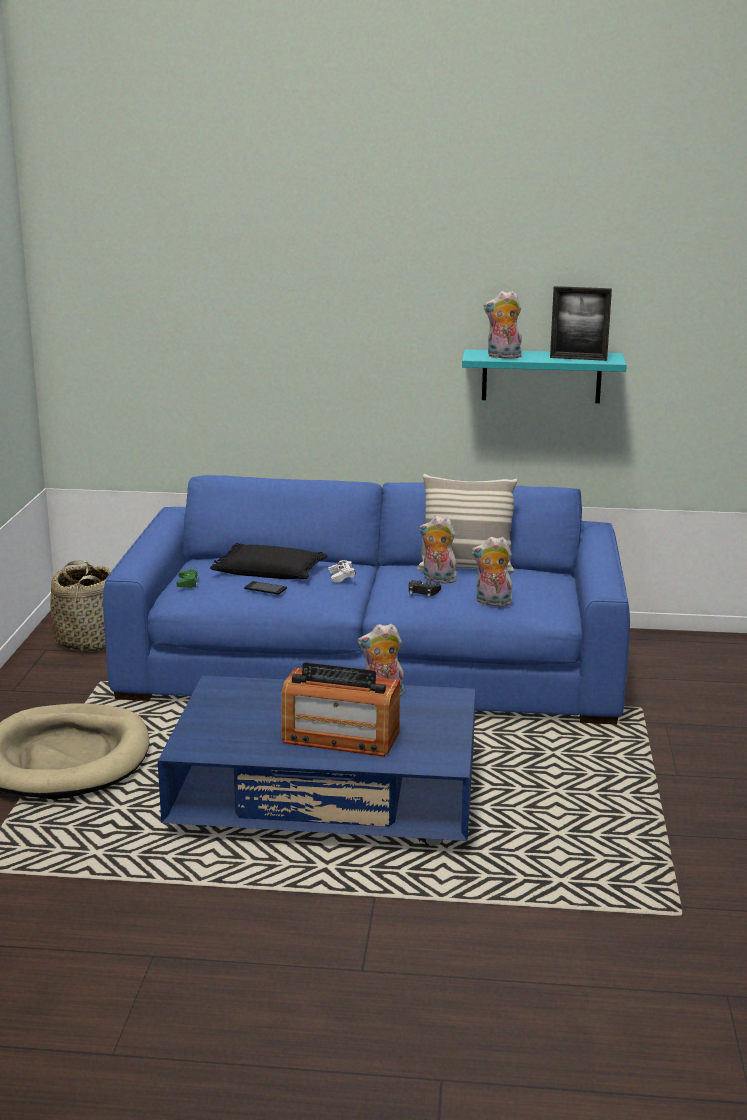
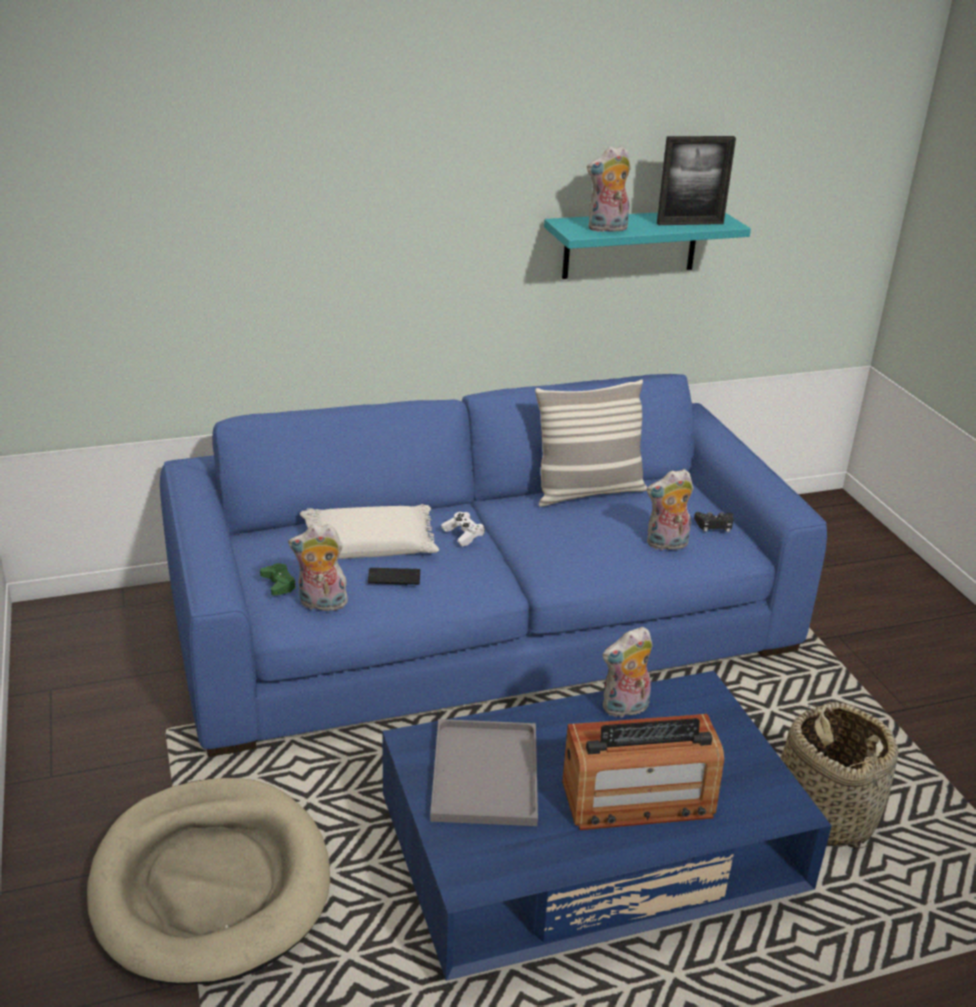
camera: 25 degrees left, 10 degrees up
basket [50,560,112,652] -> basket moved to [780,702,898,848]
black pillow [210,543,327,579] -> white pillow [300,504,439,559]
black game controller [409,580,441,597] -> black game controller moved to [694,512,734,532]
plush toy [419,516,459,584] -> plush toy moved to [288,524,348,611]
none -> grey tray [430,719,538,826]

